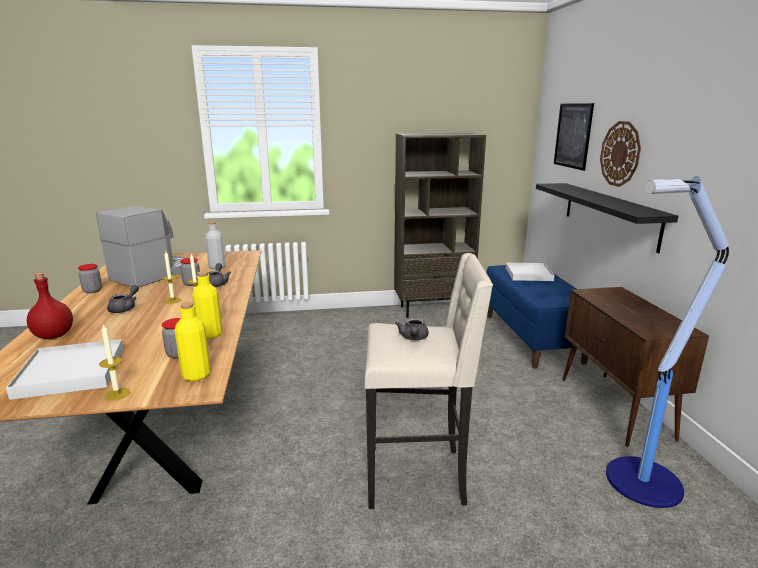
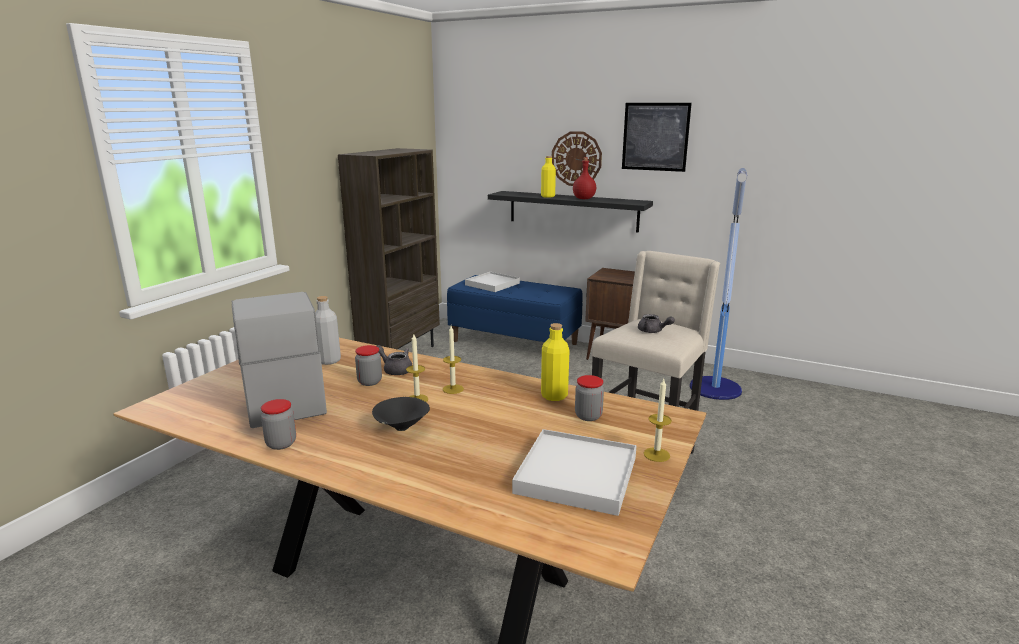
camera: 55 degrees left, 0 degrees up
red bottle [27,273,73,339] -> red bottle moved to [573,157,596,199]
grey teapot [107,285,139,313] -> black bowl [372,397,430,431]
yellow bottle [175,302,210,382] -> yellow bottle moved to [541,156,556,198]
picture [554,103,594,171] -> picture moved to [622,103,692,172]

